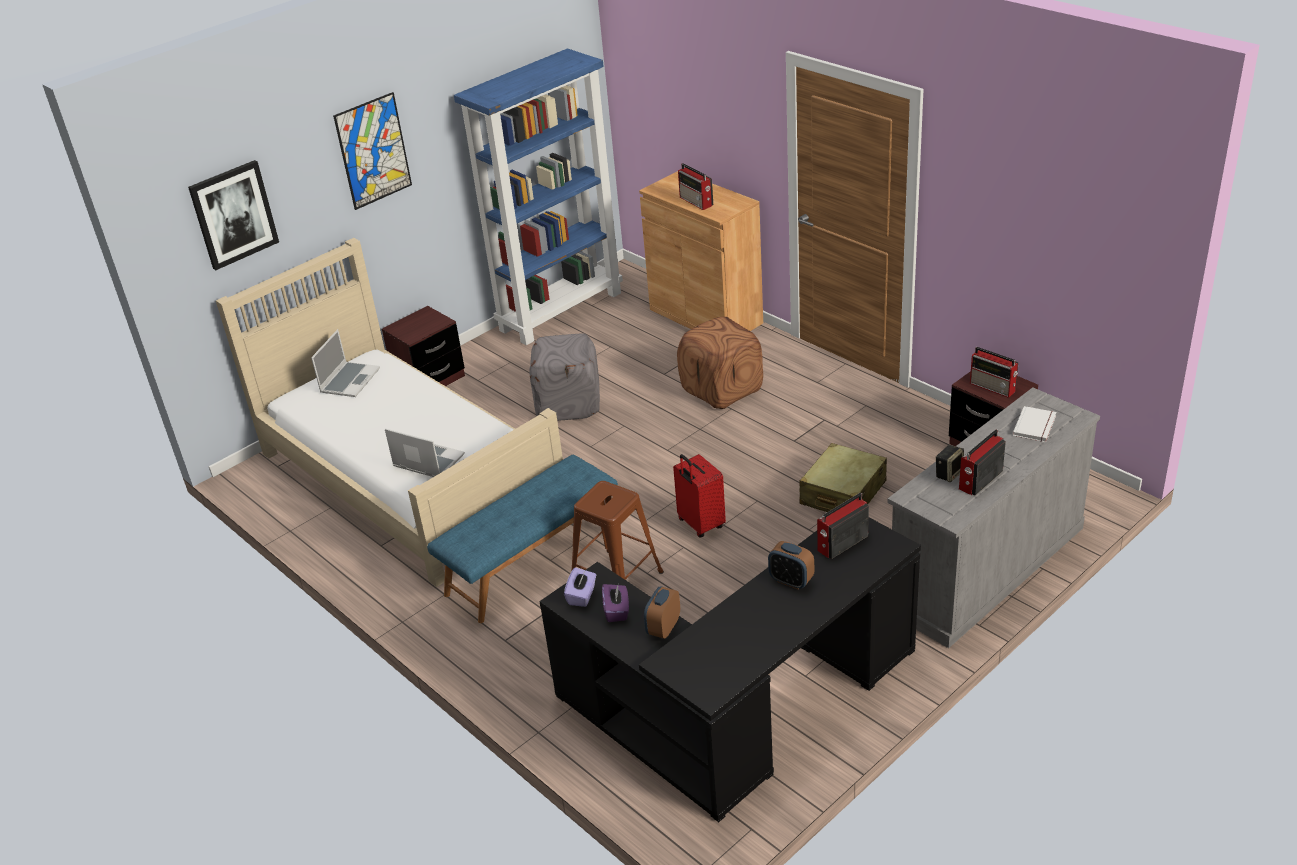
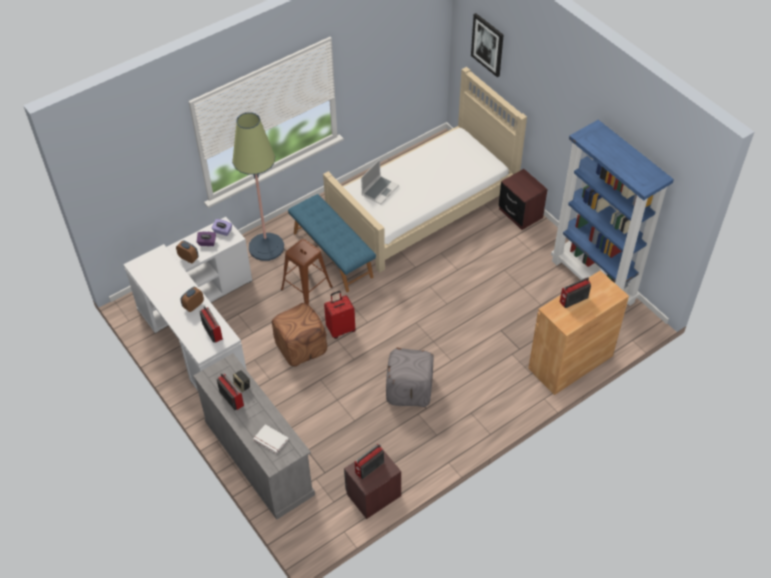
camera: 95 degrees right, 15 degrees up
laptop [311,329,380,397] -> none
picture [333,92,412,210] -> none
grey ottoman [529,333,600,421] -> grey ottoman moved to [386,348,434,407]
black desk [539,518,921,822] -> white desk [123,217,252,390]
brown ottoman [677,317,763,409] -> brown ottoman moved to [272,303,327,367]
beige suitcase [799,443,887,512] -> none
none -> floor lamp [232,112,284,261]

